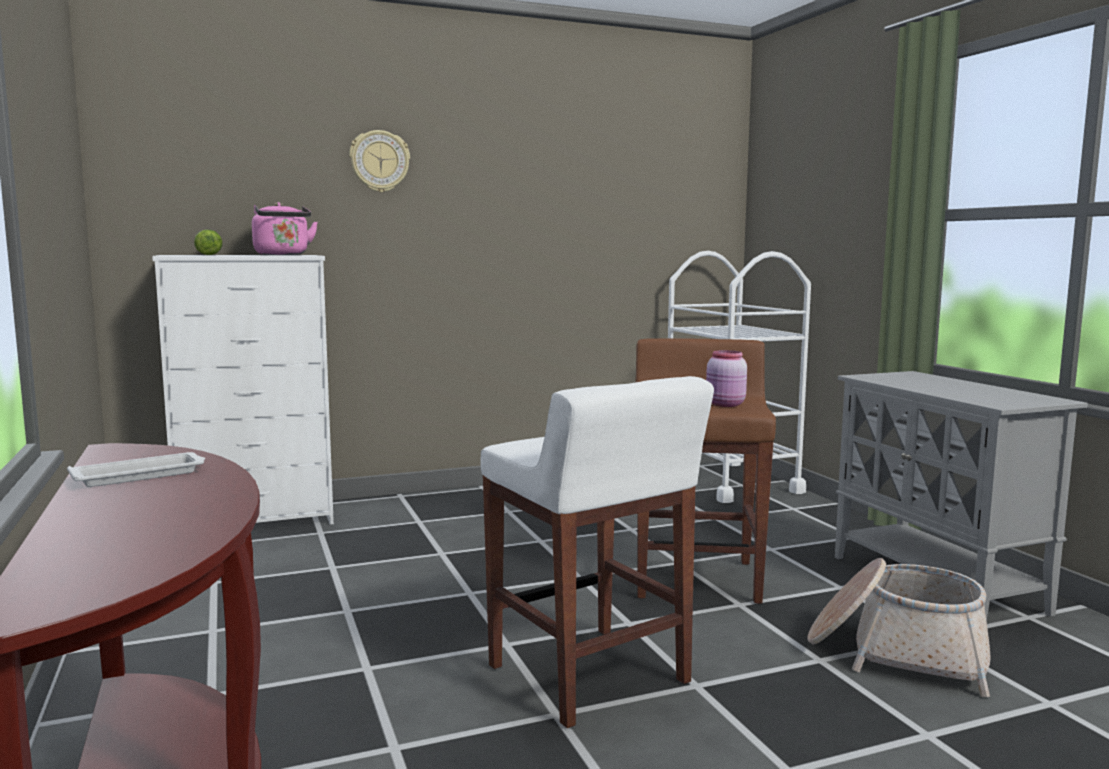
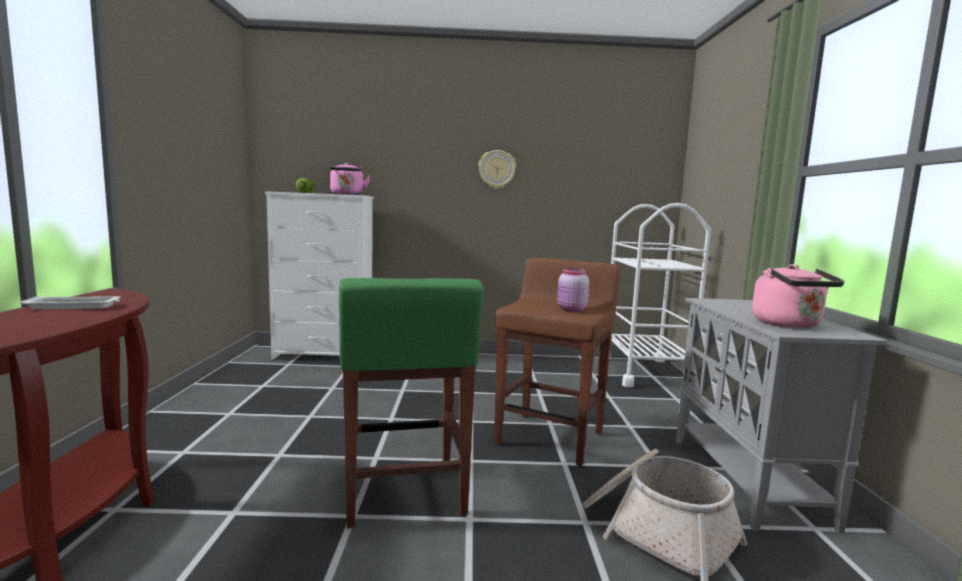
camera: 20 degrees right, 0 degrees up
wall clock [349,130,410,193] -> wall clock moved to [478,150,516,189]
white stool [481,376,714,728] -> green stool [339,278,484,528]
none -> pink kettle [752,264,845,328]

